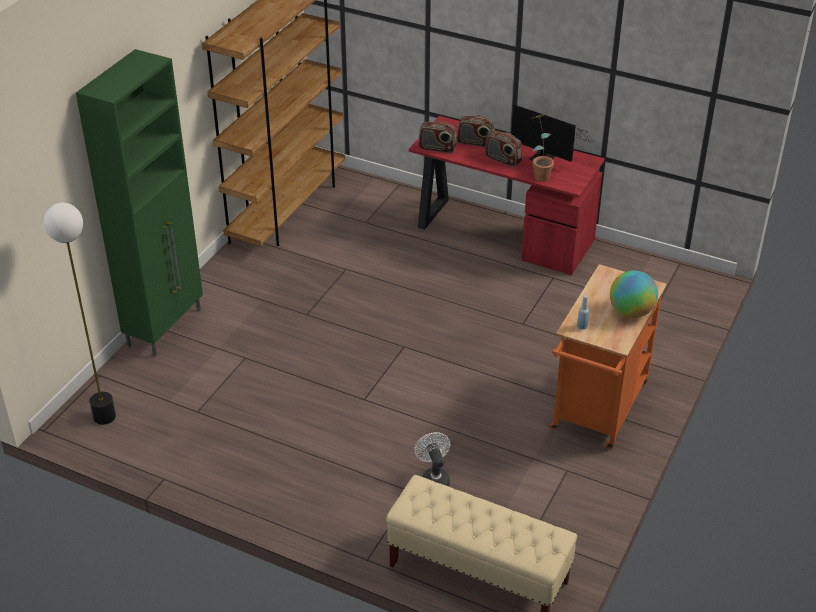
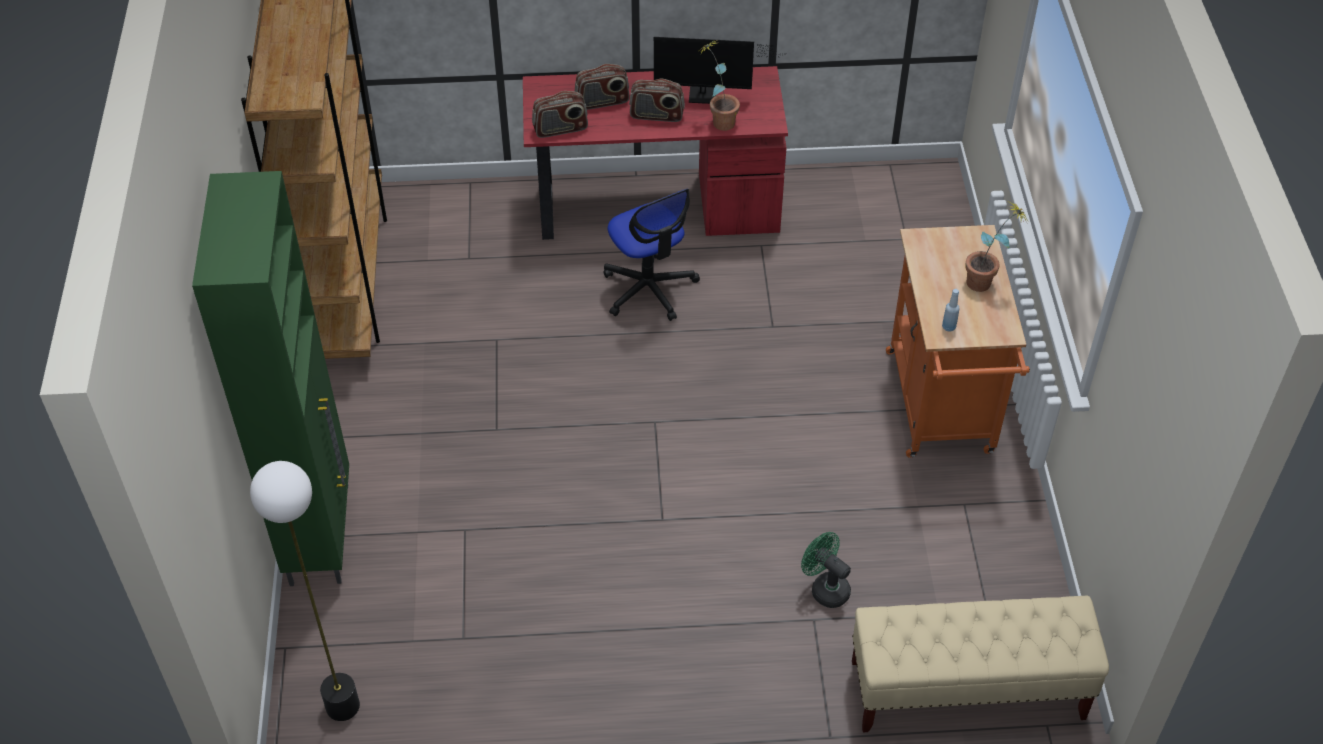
camera: 30 degrees left, 10 degrees up
white fan [414,432,450,486] -> green fan [801,532,851,608]
globe [610,270,658,318] -> potted plant [965,202,1028,292]
none -> office chair [604,188,700,321]

